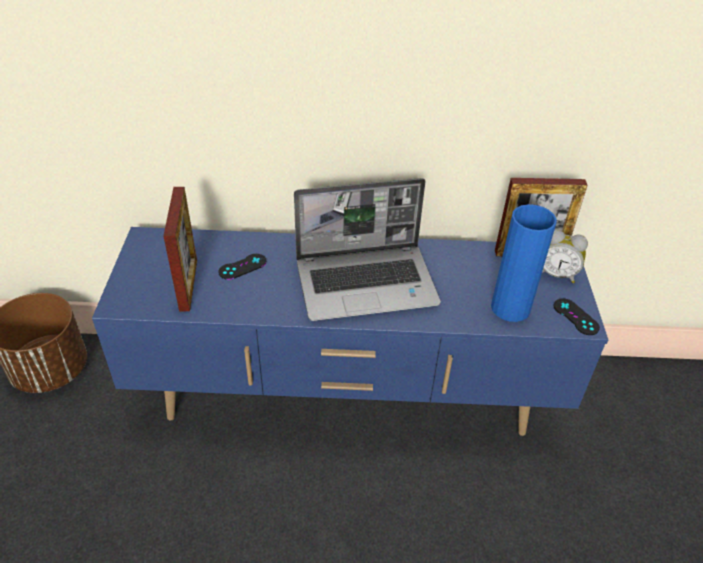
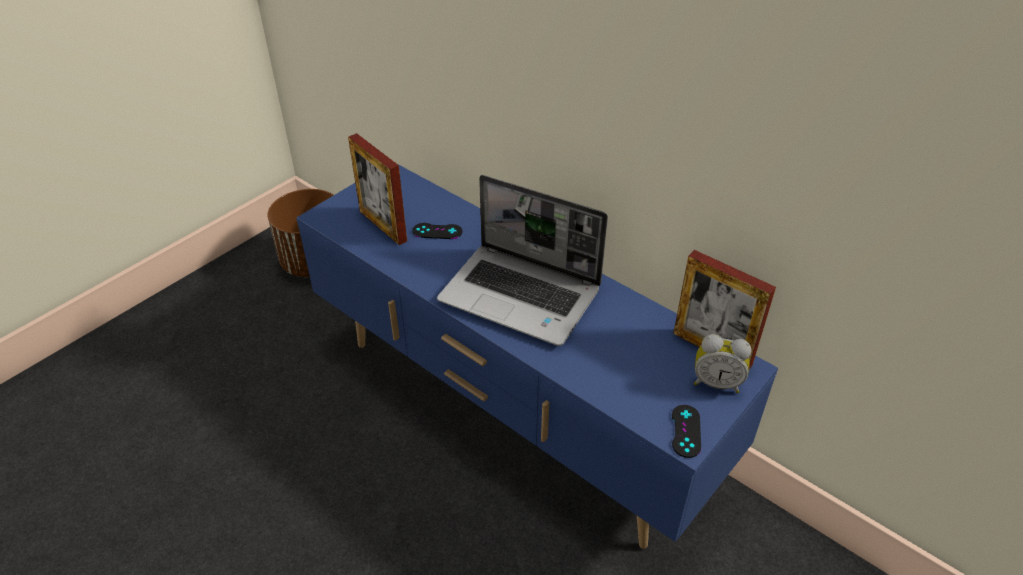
camera: 40 degrees right, 0 degrees up
picture frame [163,187,197,312] -> picture frame turned 105 degrees clockwise [348,133,407,245]
blue vase [491,204,557,322] -> none
alarm clock [542,229,588,283] -> alarm clock turned 45 degrees counterclockwise [694,334,752,393]

